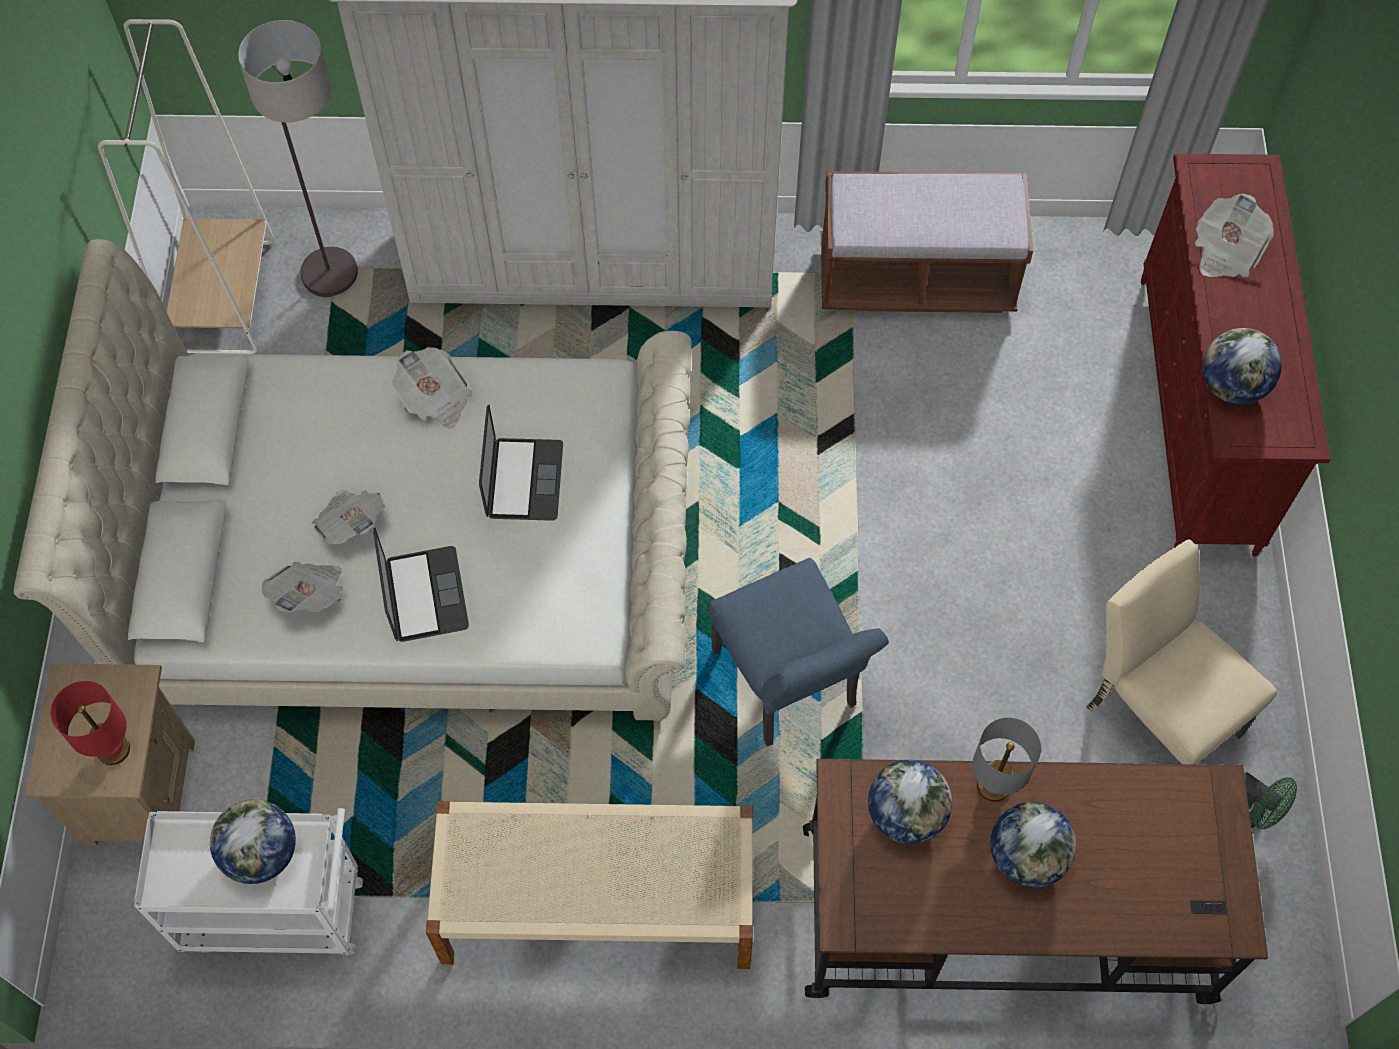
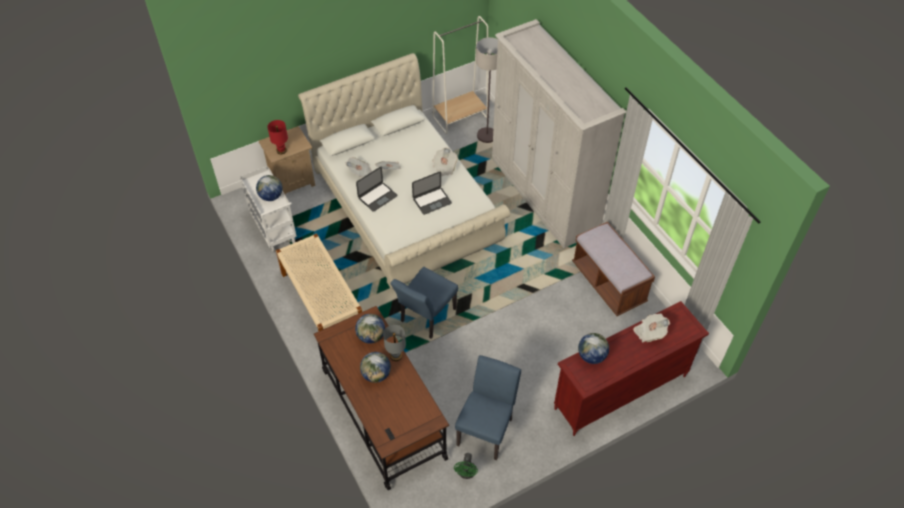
camera: 60 degrees right, 10 degrees down
beige chair [1086,539,1277,764] -> blue chair [455,355,521,460]

